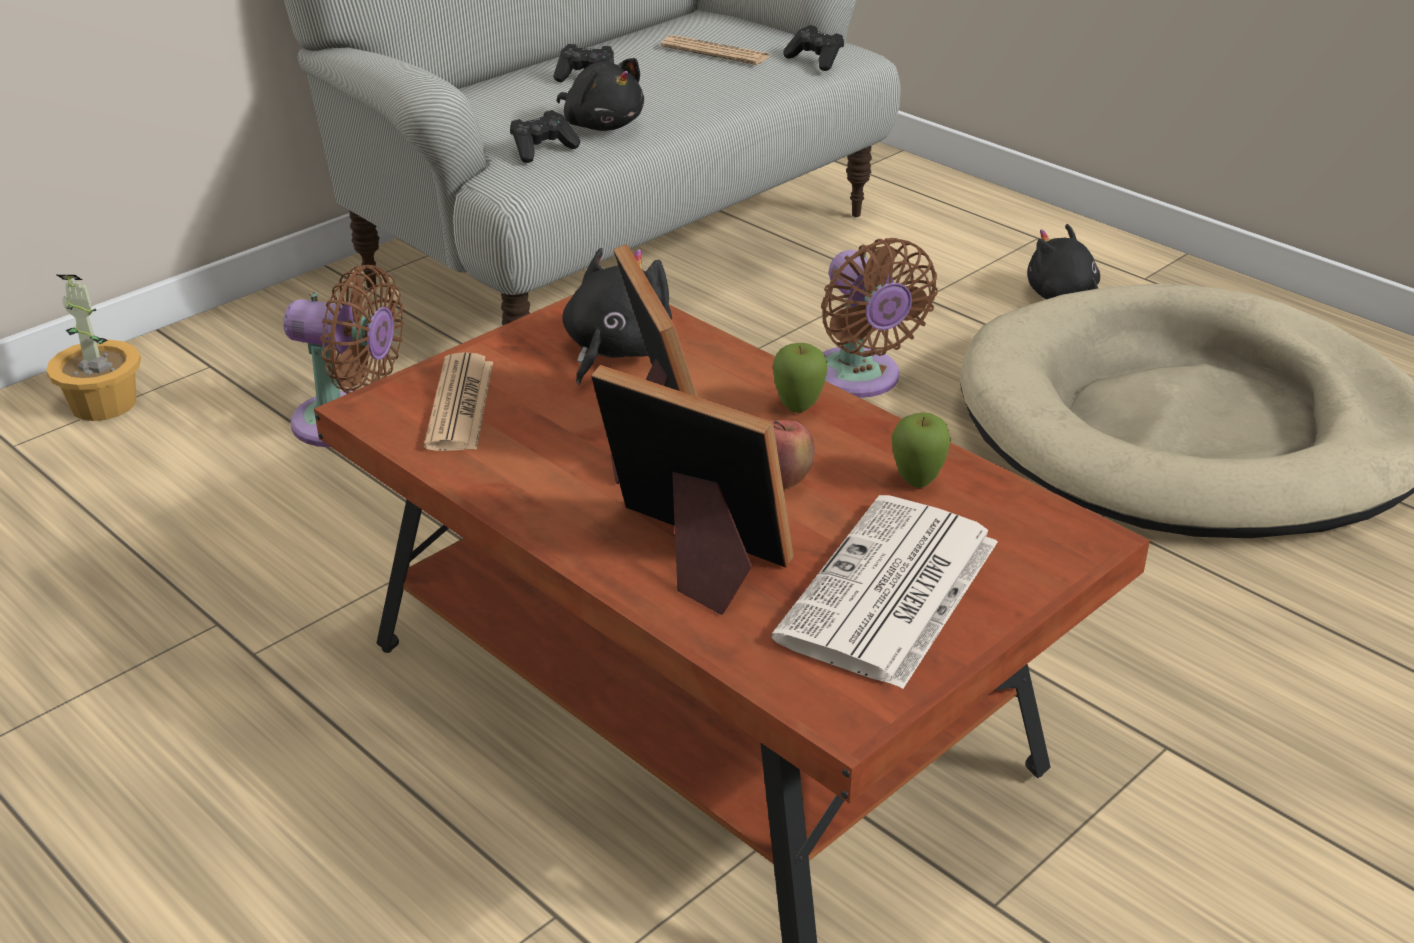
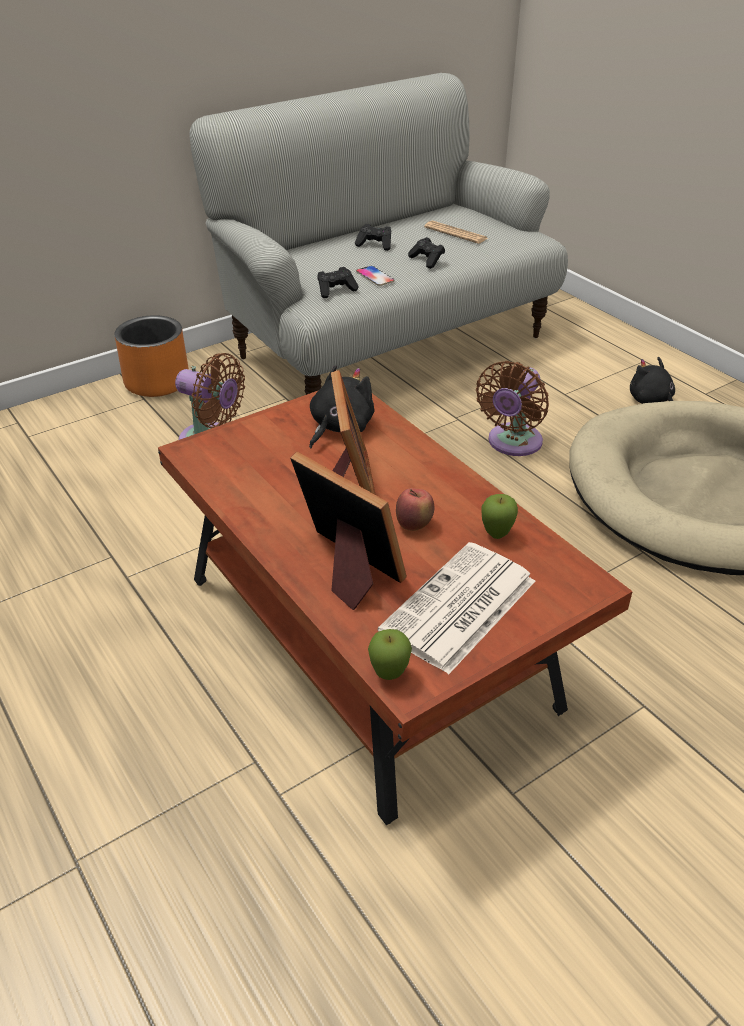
camera: 10 degrees right, 5 degrees up
potted plant [46,275,141,421] -> none
newspaper [424,352,493,451] -> none
black plush toy [557,58,644,131] -> phone [356,266,394,286]
apple [773,343,828,413] -> apple moved to [368,629,412,680]
black game controller [783,25,844,71] -> black game controller moved to [408,237,445,269]
brown fan [821,238,938,398] -> brown fan turned 45 degrees clockwise [476,361,549,456]
none -> orange planter [114,315,189,397]

